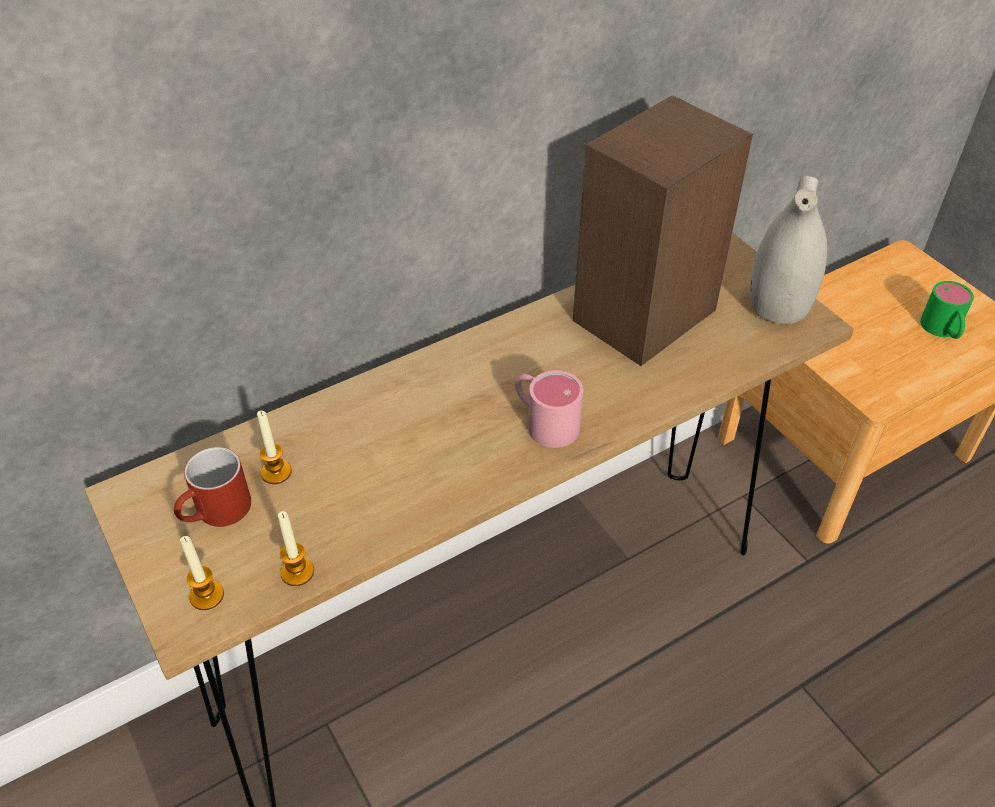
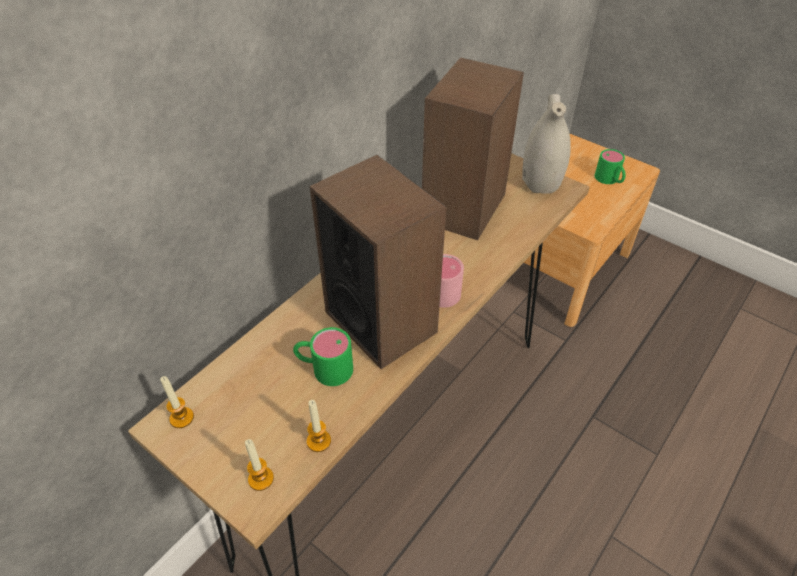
camera: 20 degrees left, 0 degrees up
red mug [174,447,251,527] -> none
candle [257,411,292,484] -> candle moved to [160,376,194,428]
none -> green mug [293,327,353,386]
none -> speaker [310,155,446,369]

